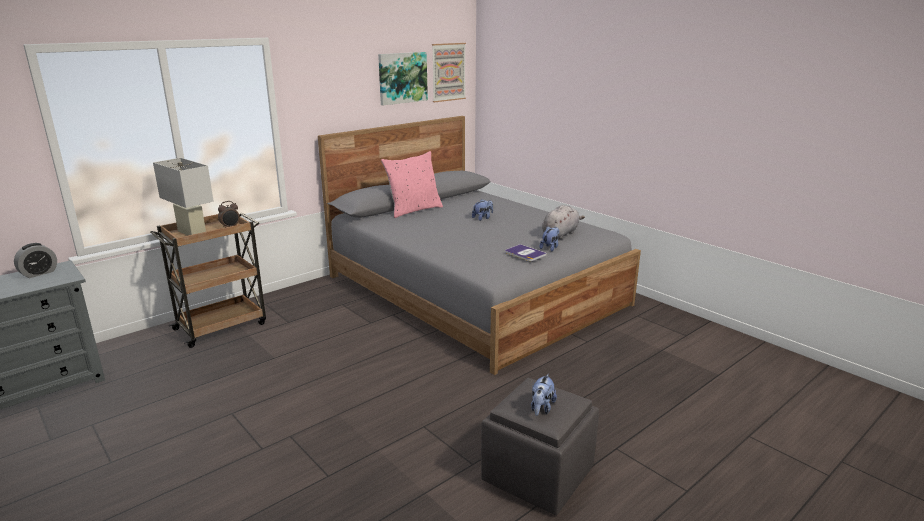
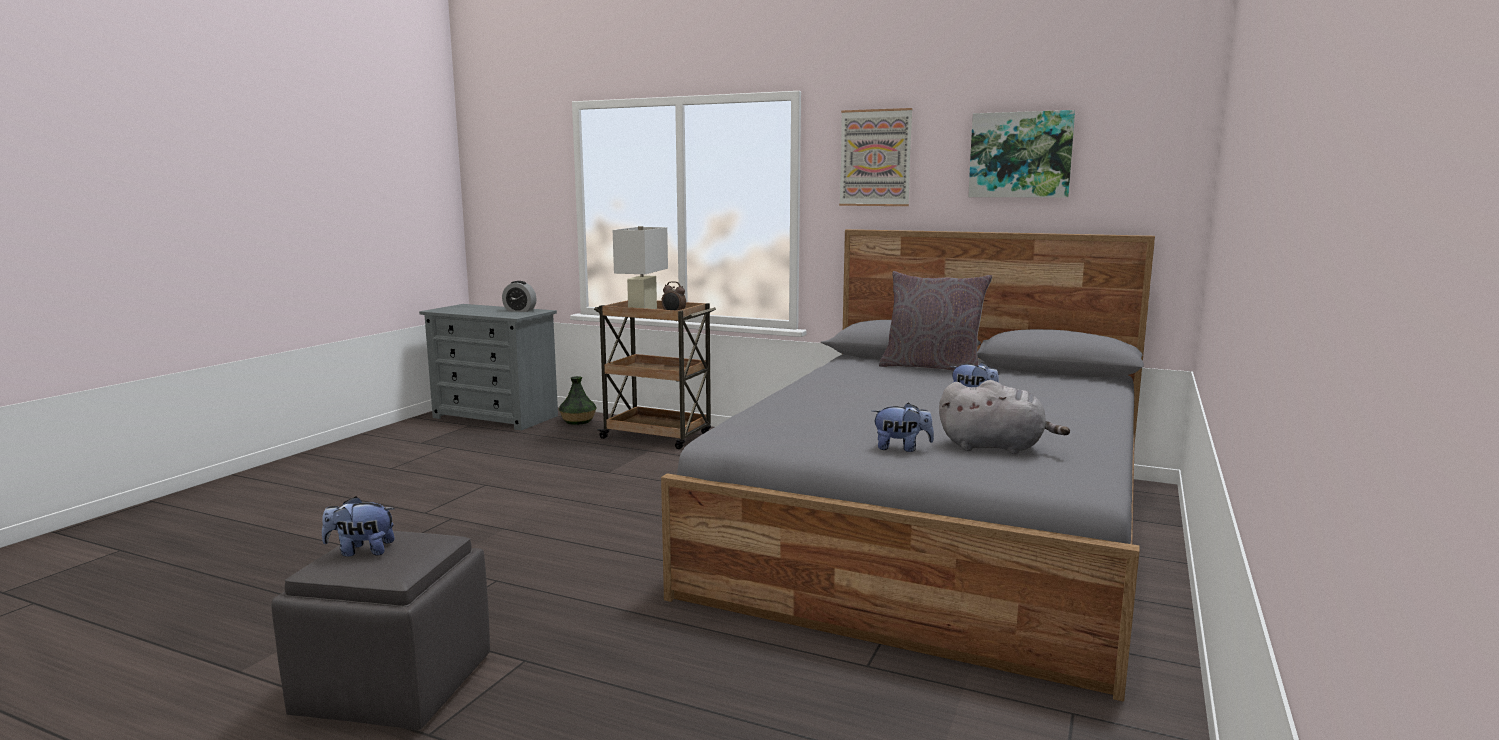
camera: 65 degrees right, 10 degrees down
pink pillow [381,151,443,218] -> grey pillow [879,271,992,371]
picture [432,43,466,102] -> picture moved to [839,108,913,206]
book [505,244,547,261] -> none
none -> vase [559,376,597,425]

